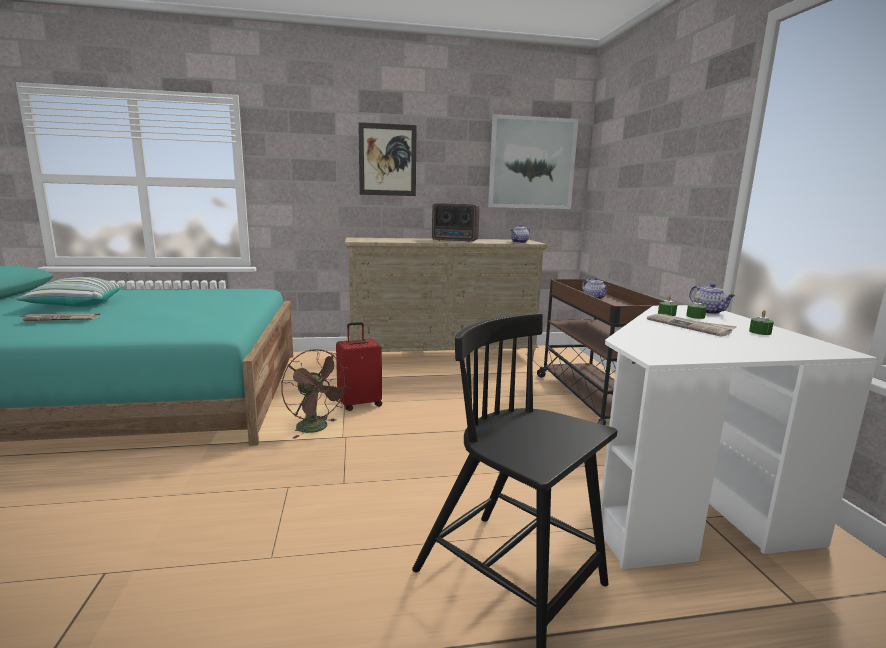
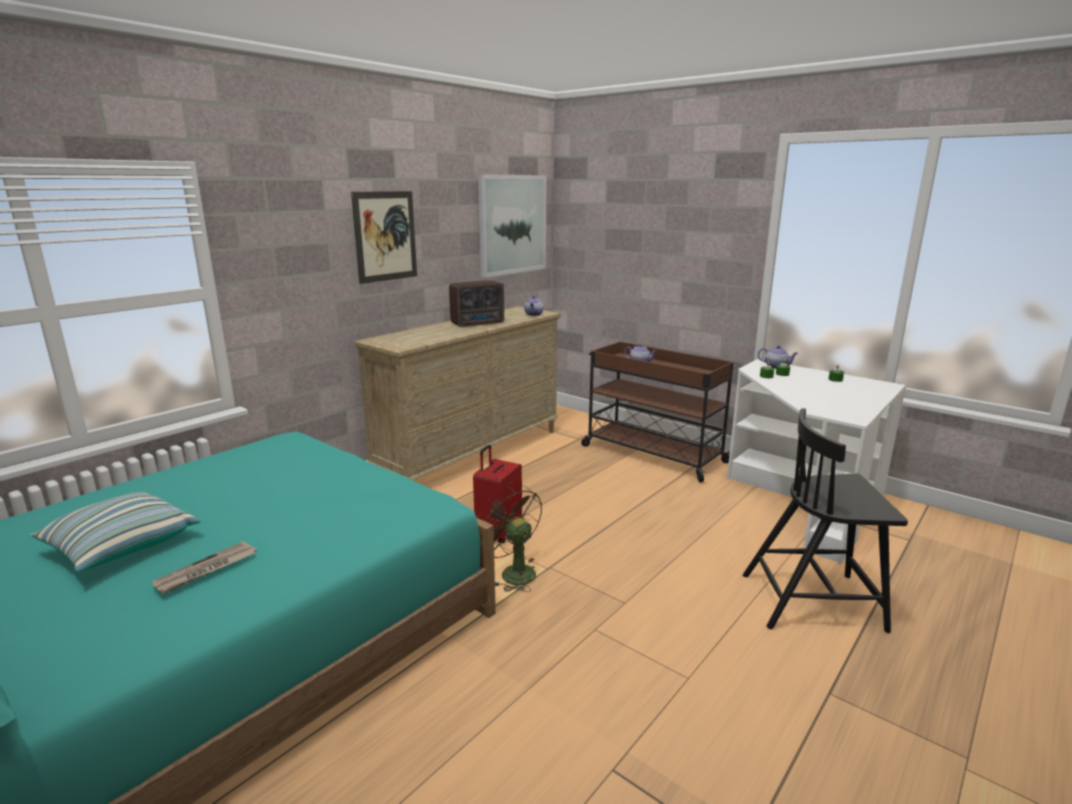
camera: 40 degrees left, 5 degrees up
brown fan [282,349,351,439] -> brown fan turned 135 degrees counterclockwise [476,485,542,592]
newspaper [647,314,737,337] -> none

